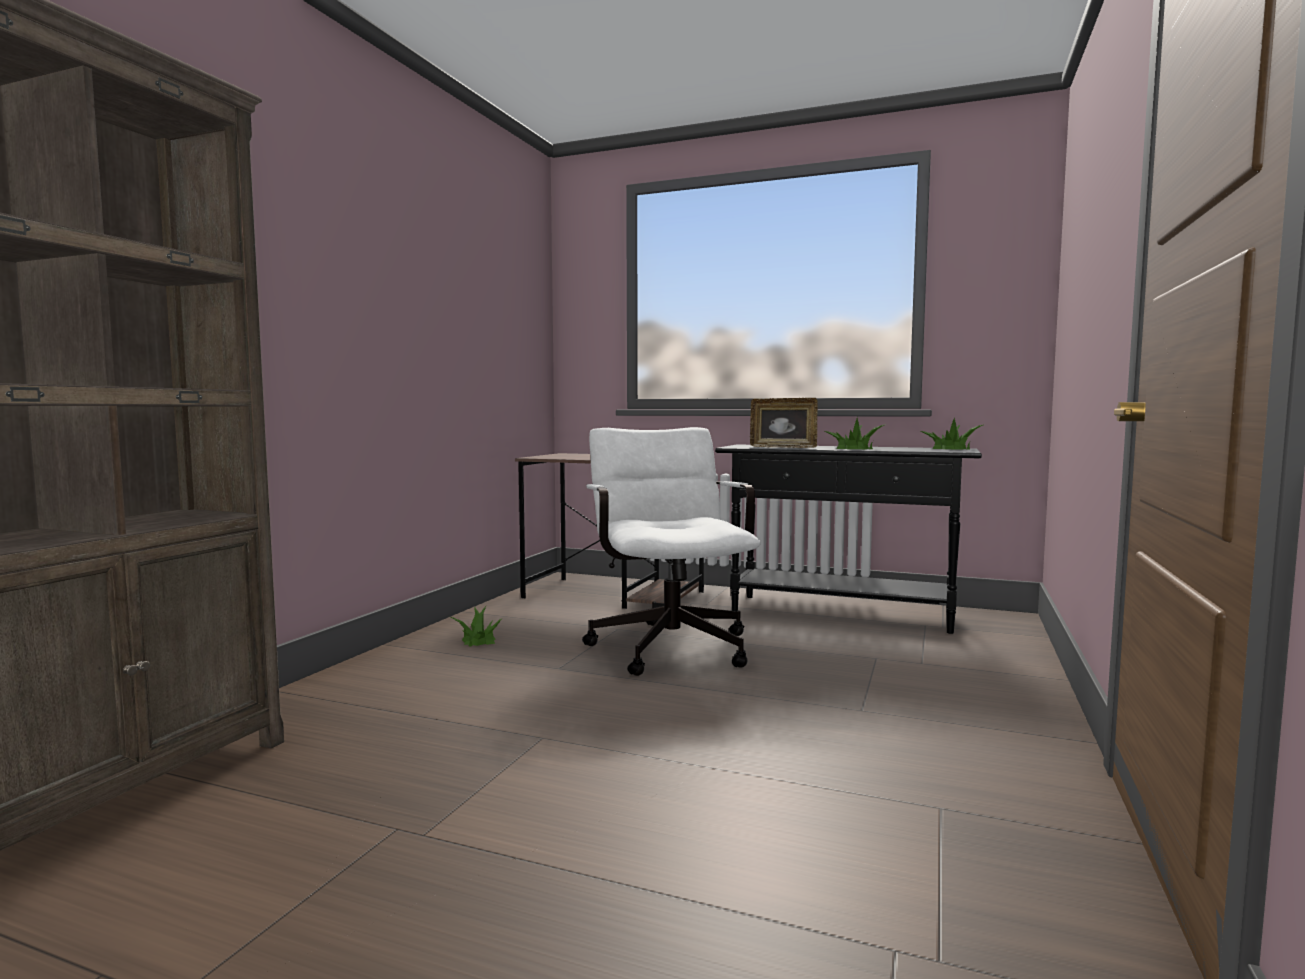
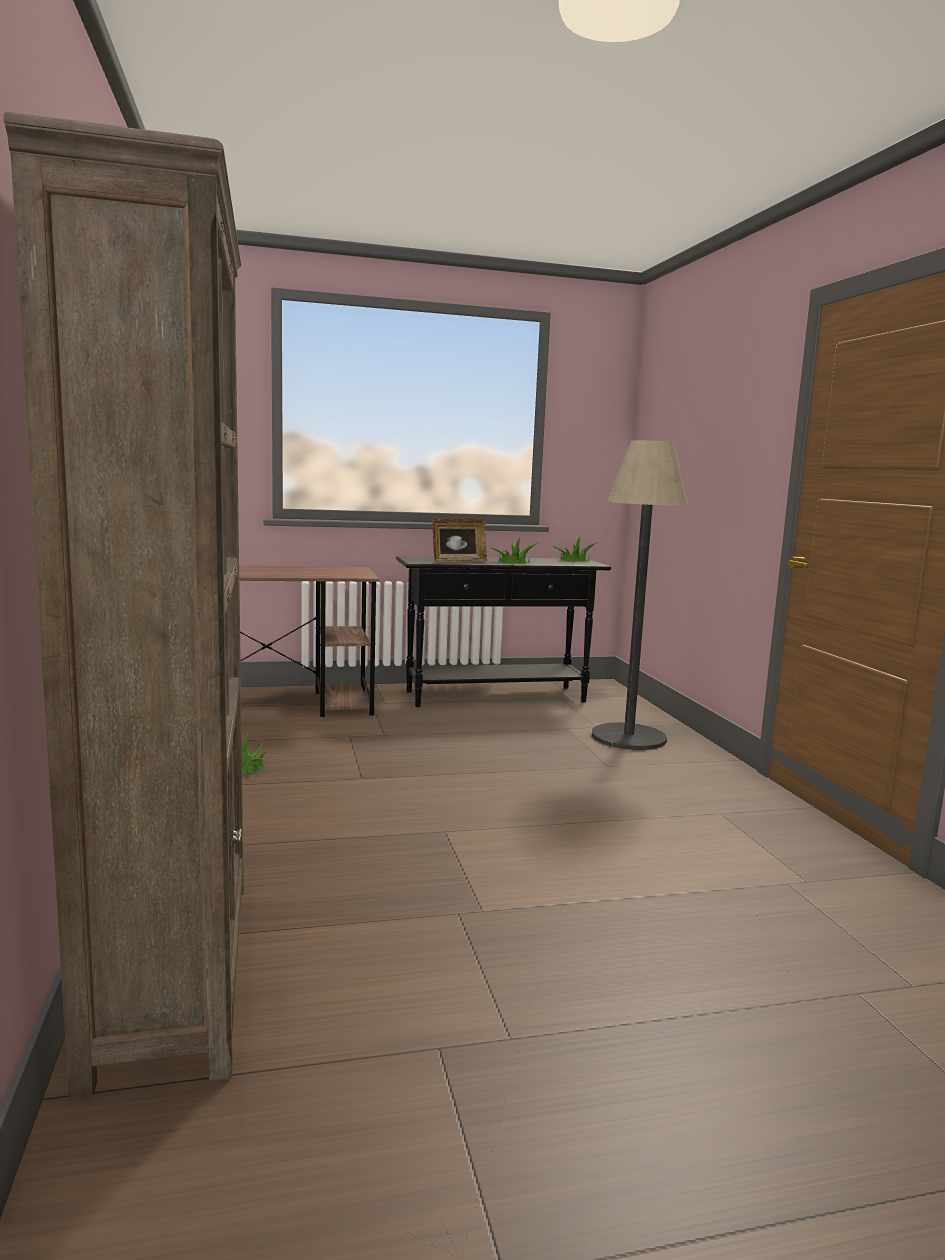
camera: 35 degrees left, 5 degrees up
white office chair [582,427,761,676] -> none
none -> floor lamp [592,440,689,750]

